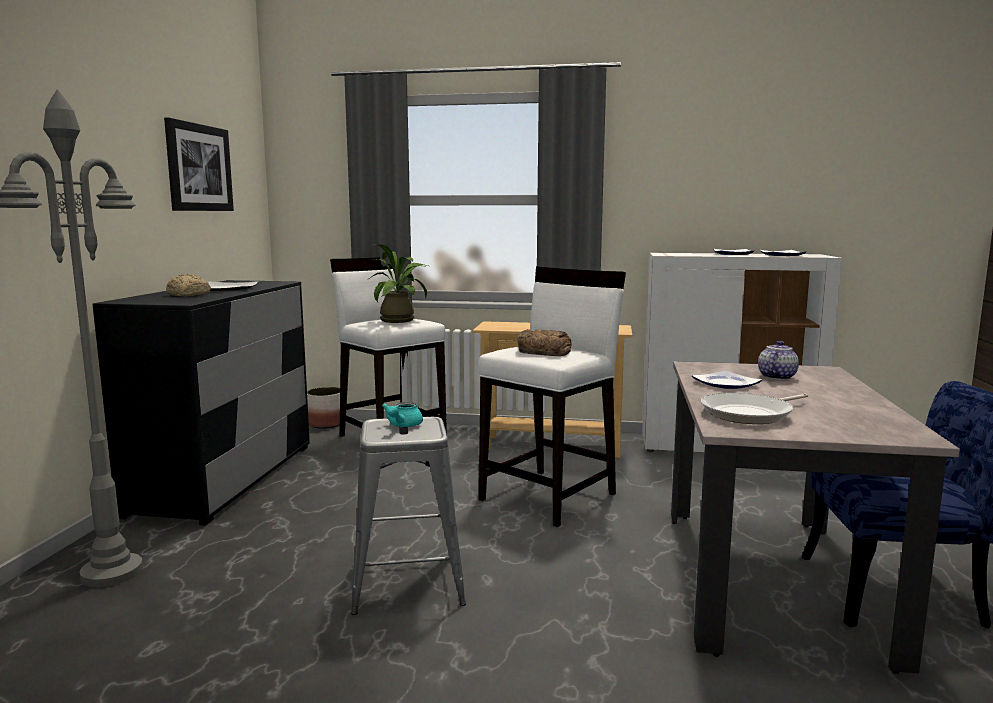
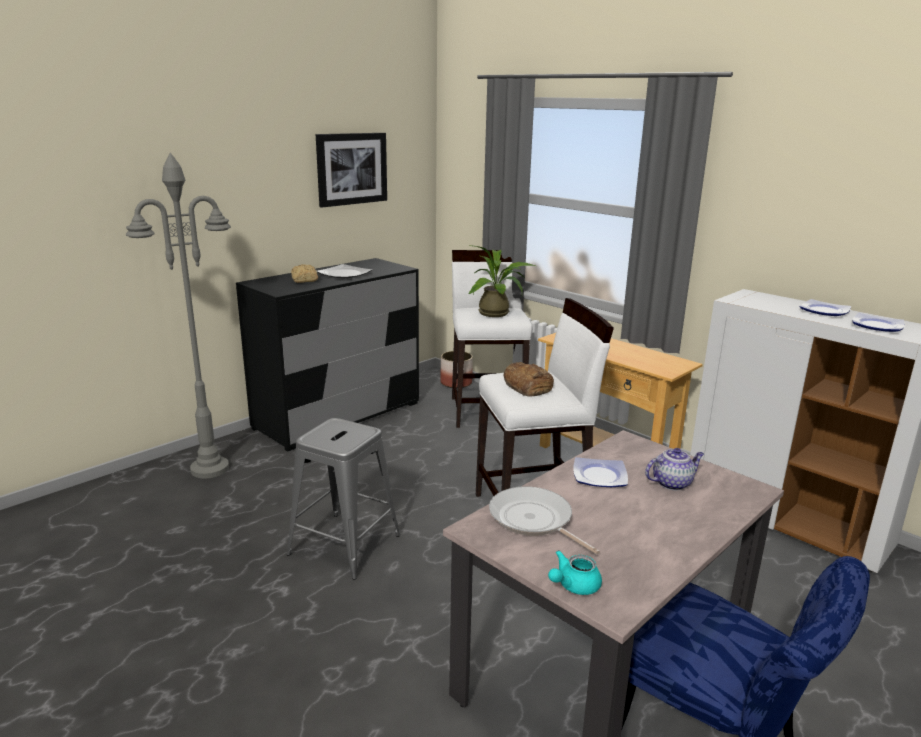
camera: 35 degrees right, 10 degrees up
turquoise teapot [382,402,423,427] -> turquoise teapot moved to [548,550,602,595]
frying pan [701,392,808,424] -> frying pan turned 45 degrees clockwise [489,486,600,554]

